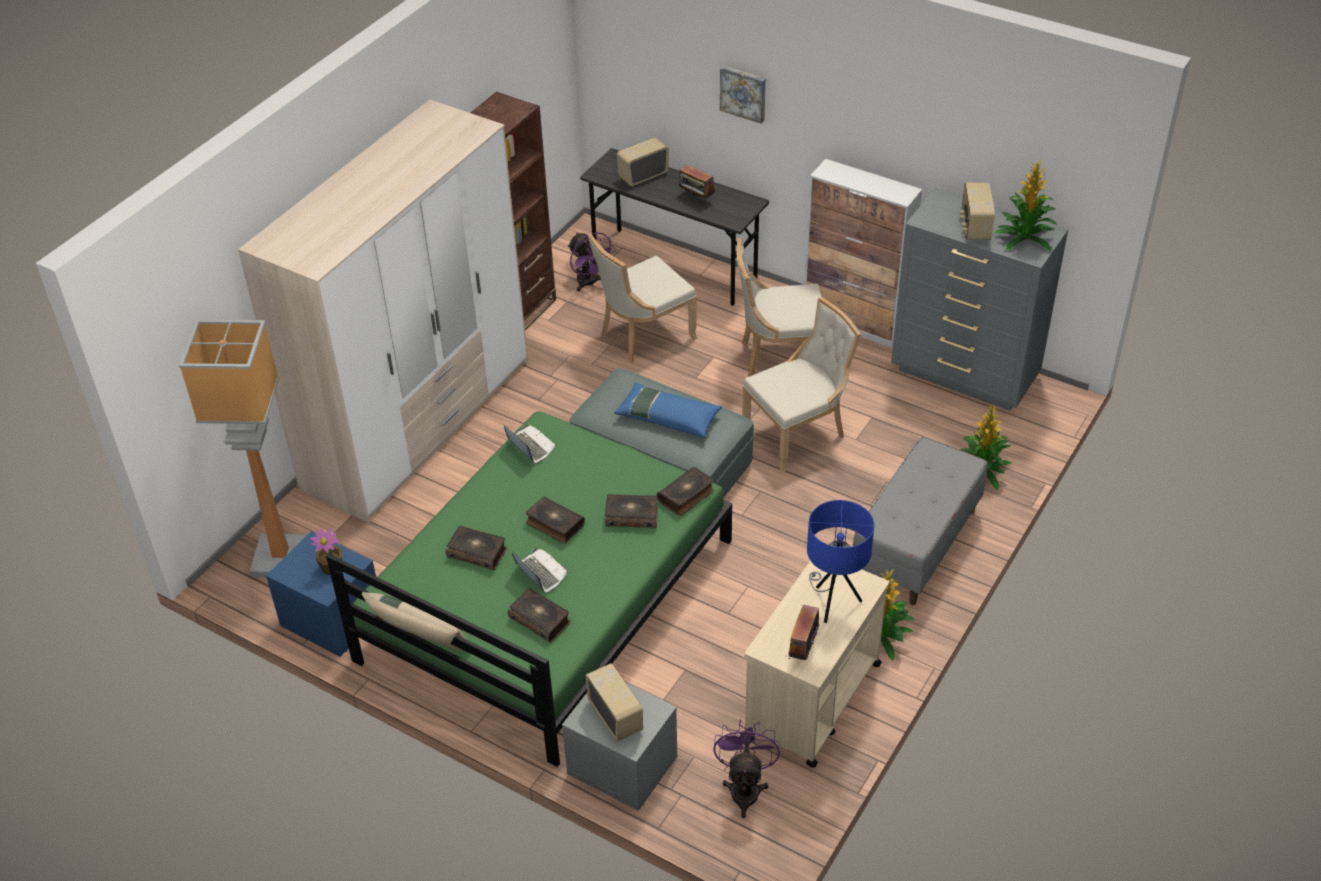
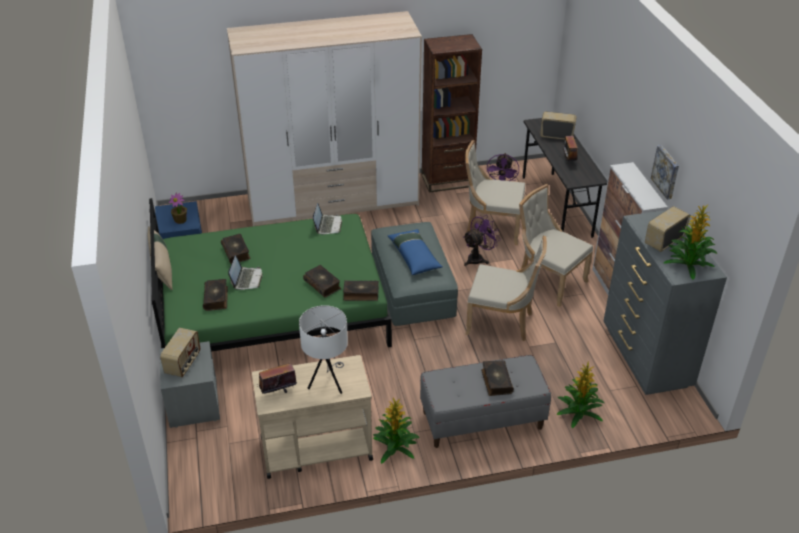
camera: 45 degrees right, 5 degrees down
floor lamp [179,320,308,578] -> none
book [526,496,585,544] -> book moved to [481,360,514,396]
purple fan [714,720,780,818] -> purple fan moved to [463,215,501,266]
picture [720,66,766,124] -> picture moved to [651,145,679,199]
blue table lamp [807,500,874,623] -> white table lamp [299,305,348,394]

